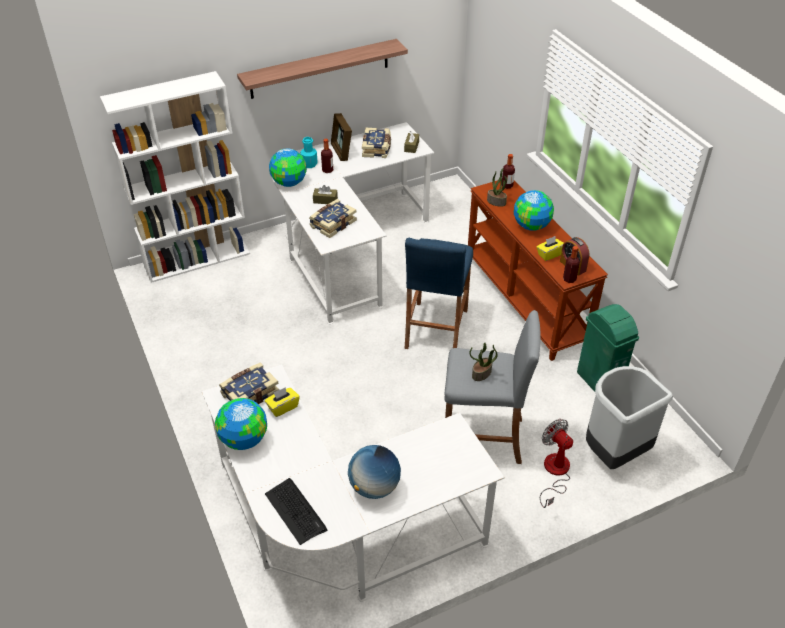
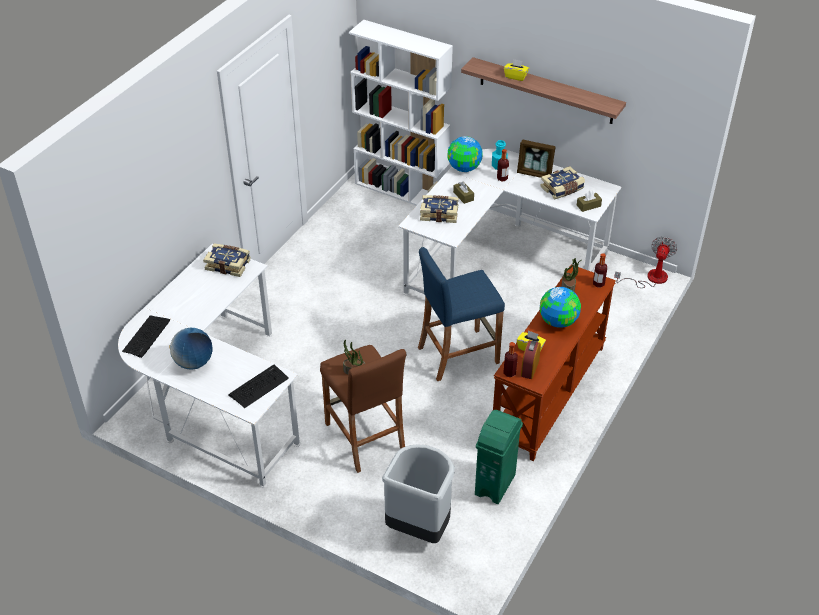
camera: 55 degrees right, 0 degrees up
globe [215,398,267,450] -> none
yellow tissue box [265,387,300,417] -> yellow tissue box moved to [504,59,529,81]
picture frame [331,113,352,161] -> picture frame turned 105 degrees counterclockwise [517,140,556,178]
grey stool [445,310,541,464] -> brown stool [320,345,406,473]
fan [540,419,573,508] -> fan moved to [614,237,677,288]
none -> keyboard [228,364,289,408]

